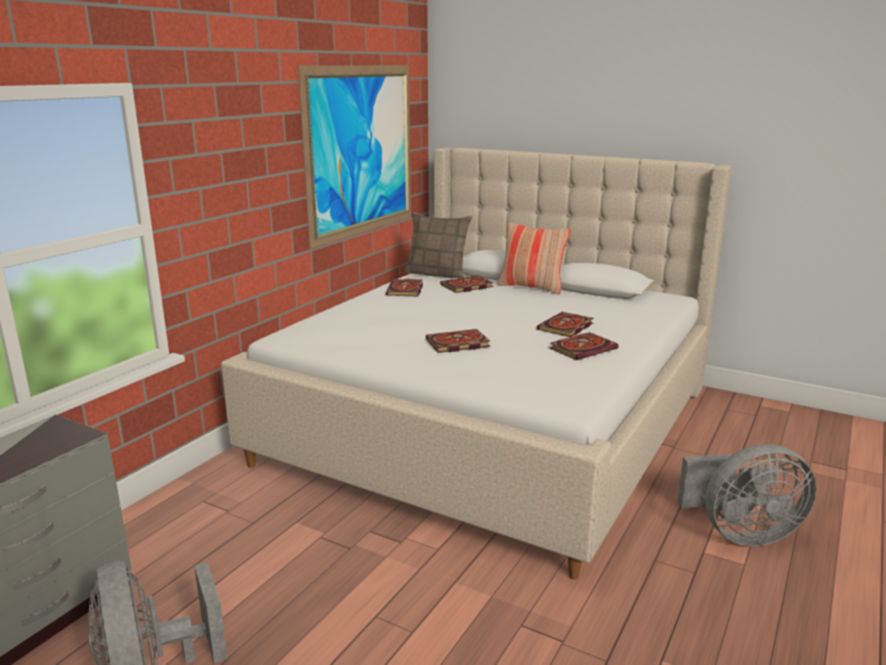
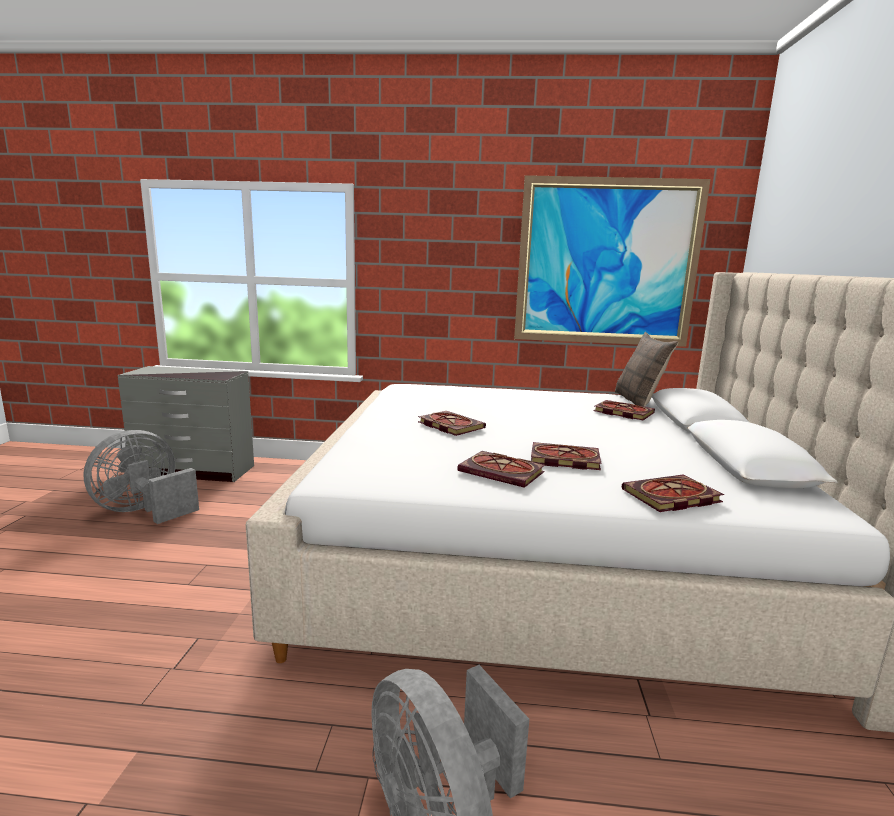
camera: 65 degrees right, 5 degrees down
book [386,279,423,297] -> book moved to [622,475,724,512]
pillow [497,223,571,294] -> none

